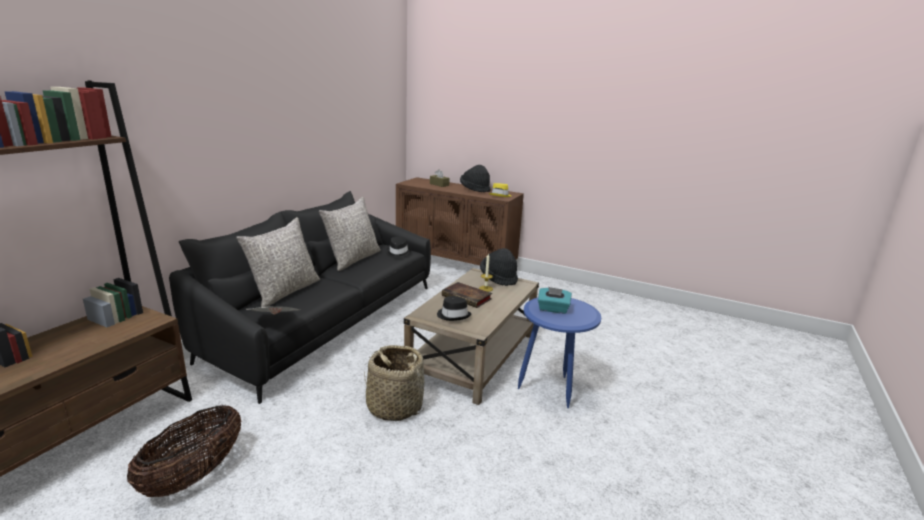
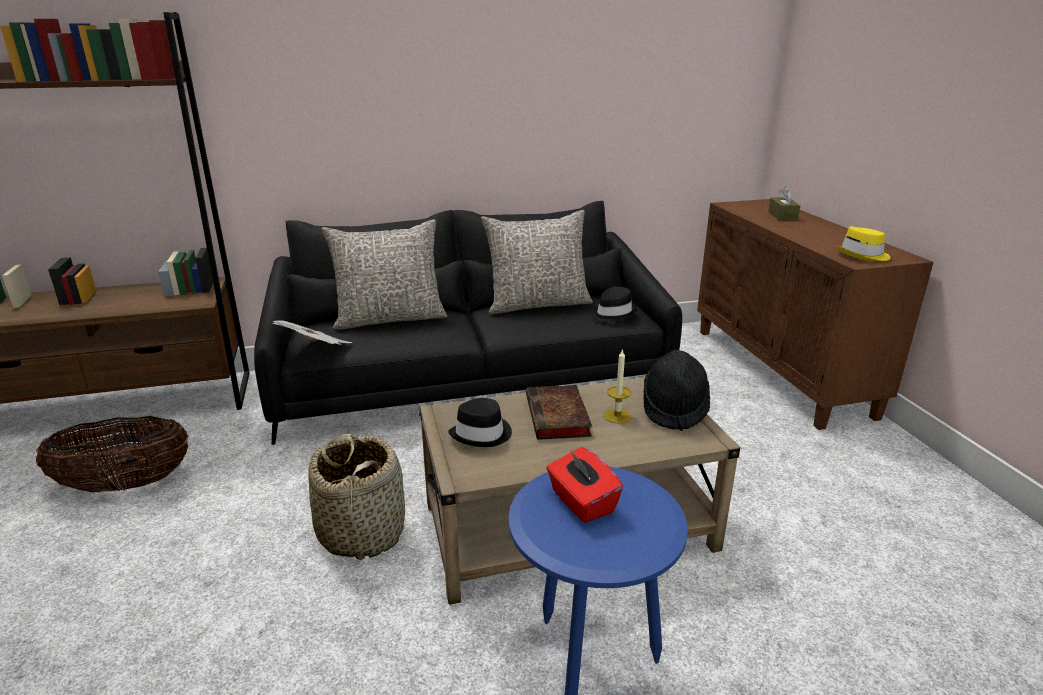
camera: 50 degrees right, 5 degrees up
black hat [460,165,490,192] -> none
turquoise tissue box [538,287,572,314] -> red tissue box [546,447,623,523]

